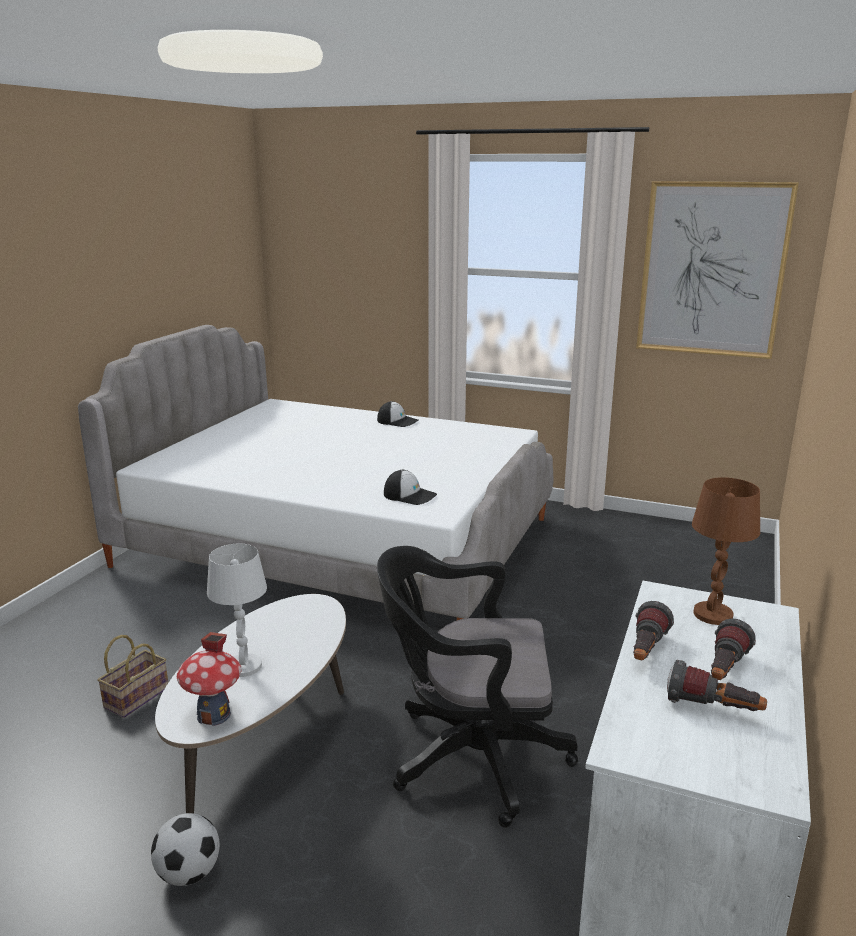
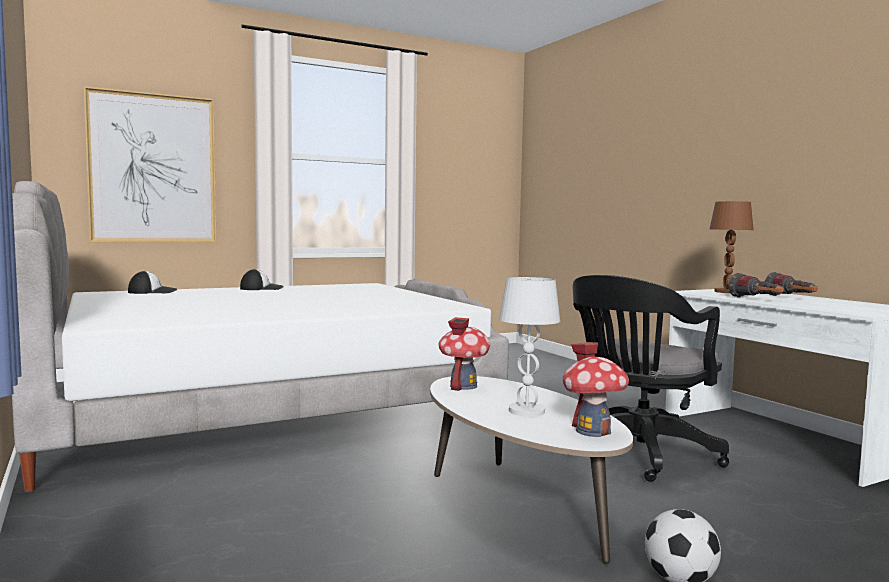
camera: 50 degrees left, 15 degrees down
basket [98,635,168,718] -> none
cap [384,470,437,505] -> cap moved to [128,271,177,294]
picture [636,181,799,359] -> picture moved to [84,86,217,243]
flashlight [667,660,767,711] -> none
none -> toy house [439,317,490,391]

